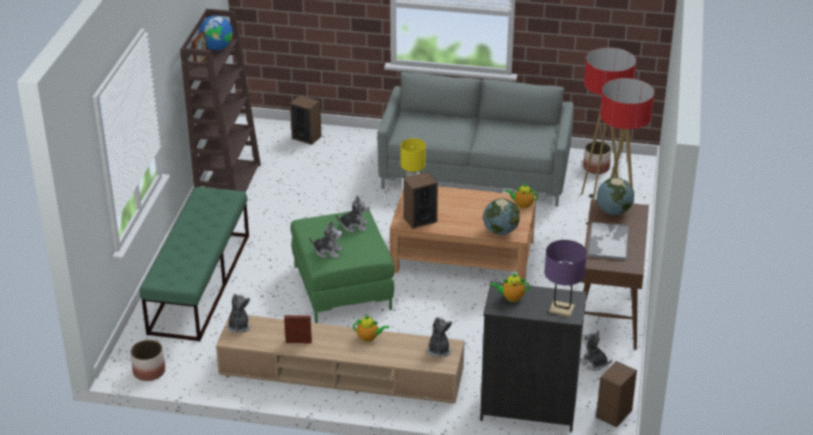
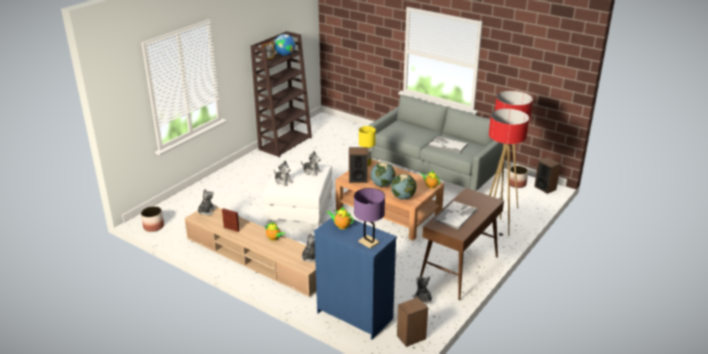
camera: 25 degrees right, 5 degrees down
green bench [139,187,249,341] -> none
speaker [290,95,322,145] -> speaker moved to [534,157,561,194]
green ottoman [291,210,394,323] -> white ottoman [264,162,333,228]
black dresser [480,281,587,432] -> blue dresser [314,218,397,340]
globe [597,178,634,215] -> globe moved to [371,162,395,187]
none -> tray [428,136,468,154]

